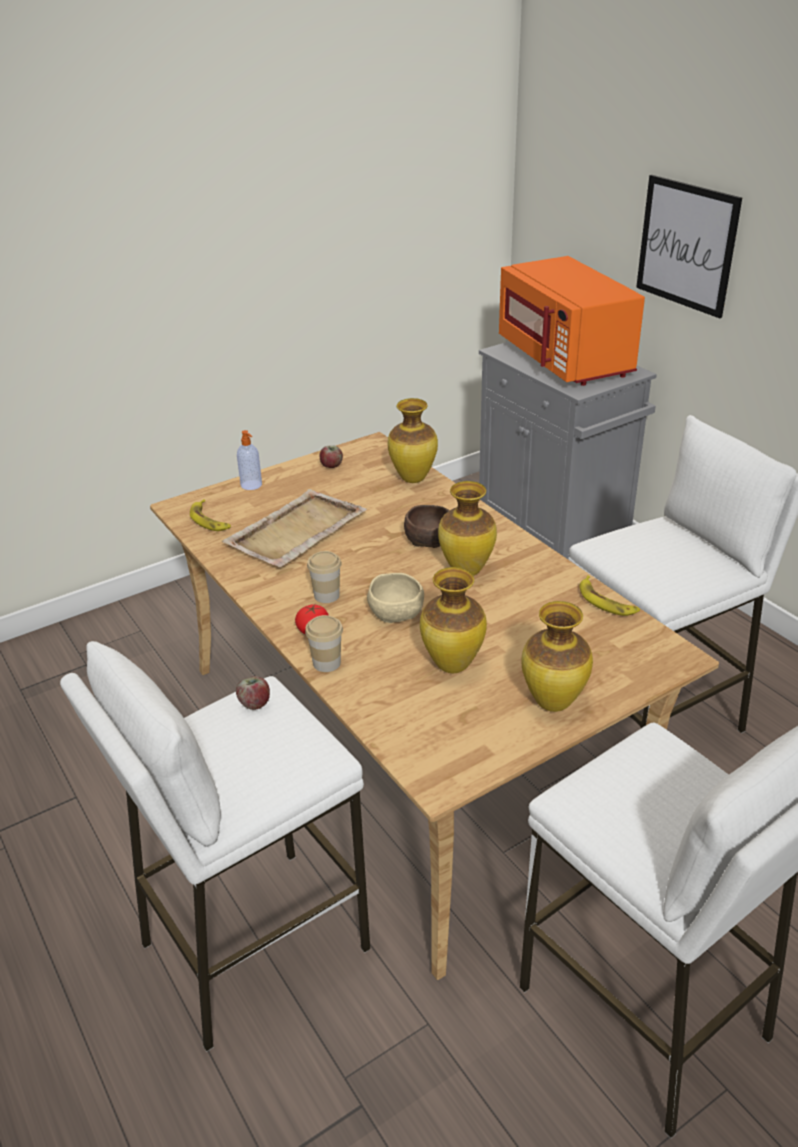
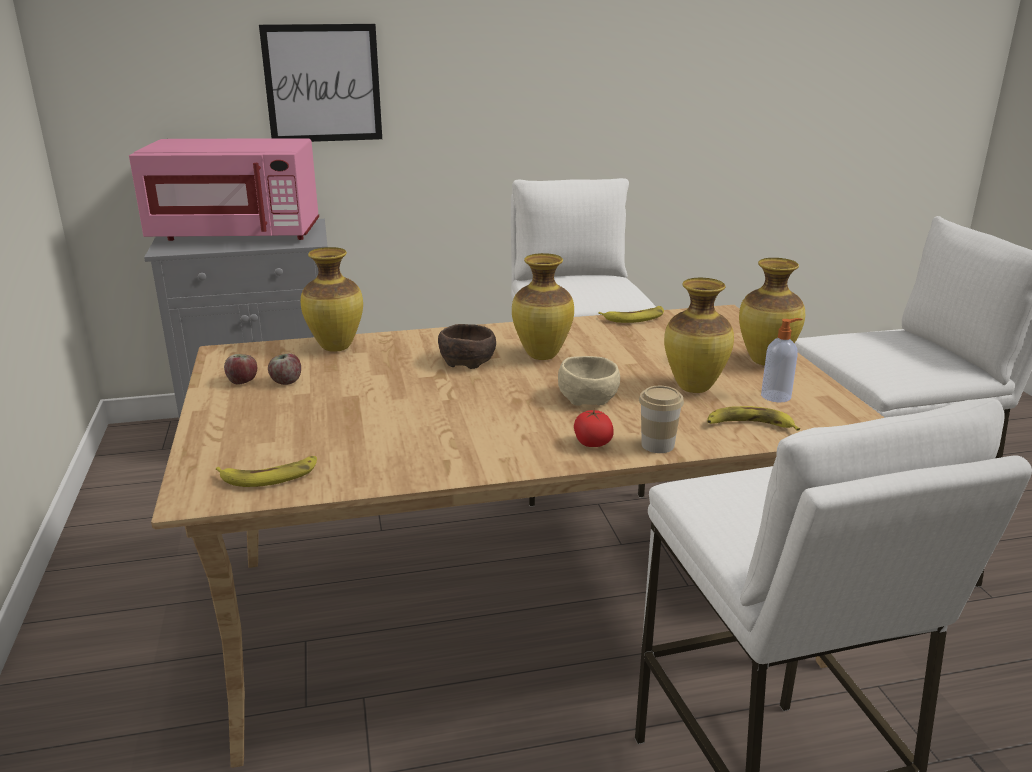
camera: 70 degrees left, 10 degrees down
beige tray [221,489,367,567] -> none
apple [236,676,270,710] -> apple moved to [268,354,301,385]
soap dispenser [237,430,262,490] -> soap dispenser moved to [761,318,802,402]
cup [307,551,342,603] -> none
orange microwave [499,256,645,386] -> pink microwave [129,138,319,241]
none -> banana [707,406,800,431]

